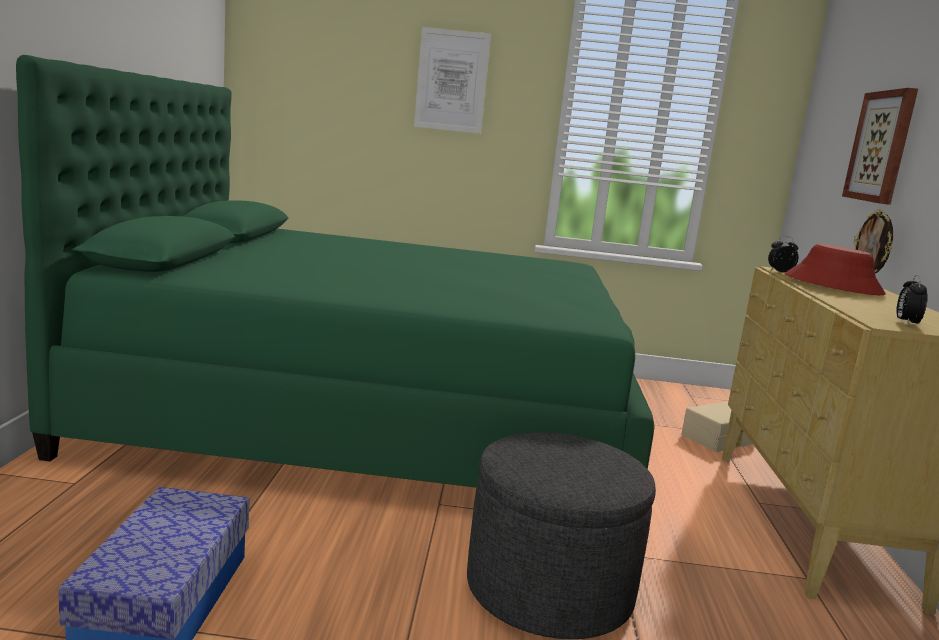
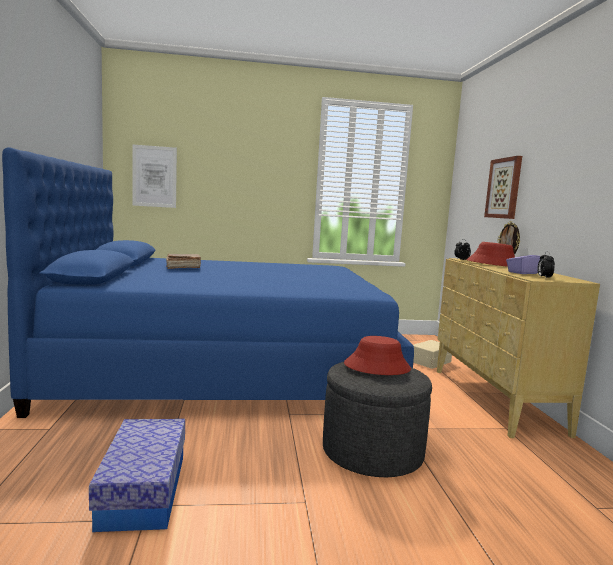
camera: 10 degrees left, 5 degrees down
green bed [16,55,655,488] -> blue bed [2,147,414,418]
picture [414,27,491,134] -> picture moved to [132,144,177,208]
none -> brown book [166,254,201,269]
none -> red hat [344,336,411,375]
none -> purple tissue box [506,248,540,274]

